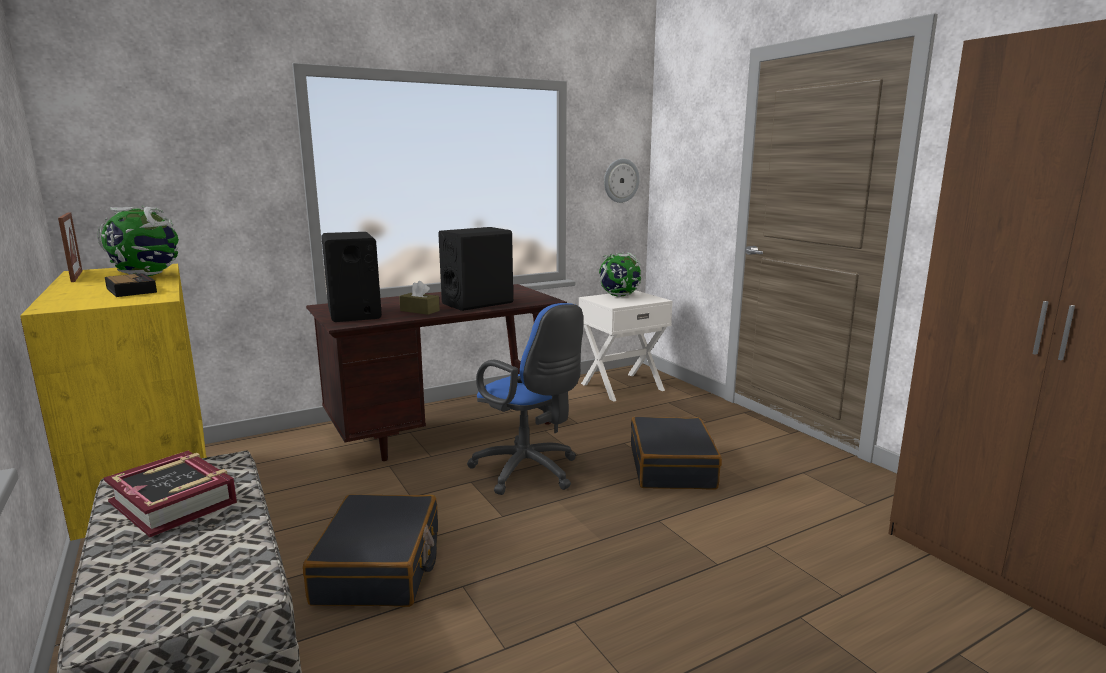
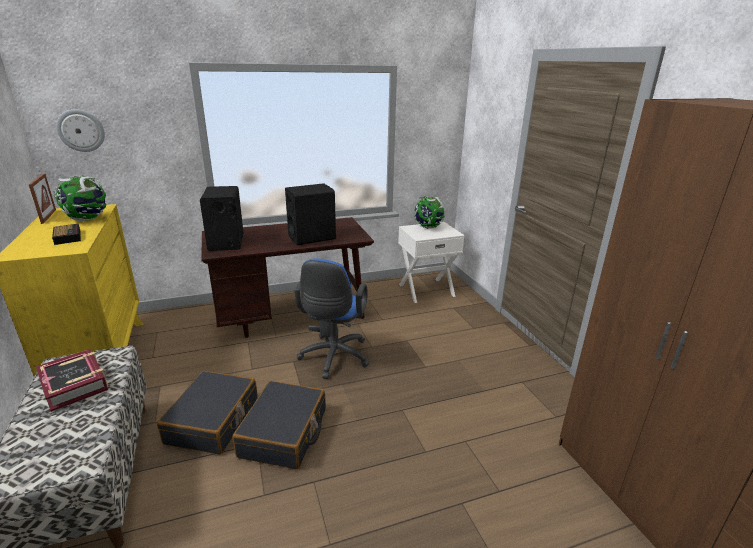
camera: 10 degrees right, 10 degrees up
brown tissue box [399,281,440,315] -> none
blue office chair [467,303,583,495] -> blue office chair turned 45 degrees clockwise [294,258,369,379]
wall clock [604,159,640,203] -> wall clock moved to [56,109,105,152]
black suitcase [631,417,722,490] -> black suitcase moved to [232,381,326,469]

